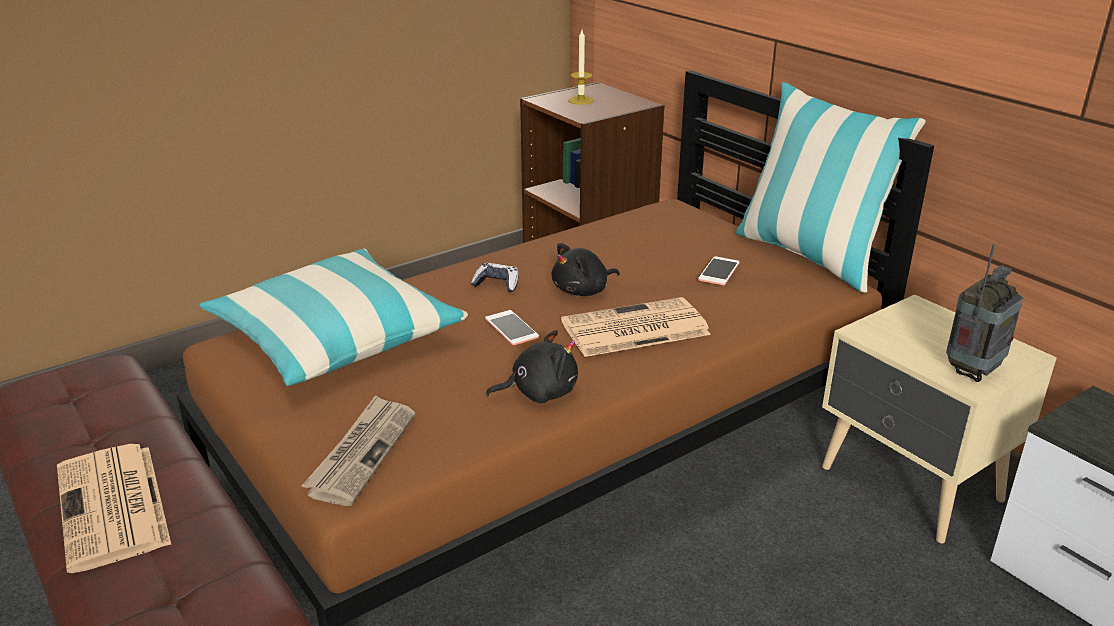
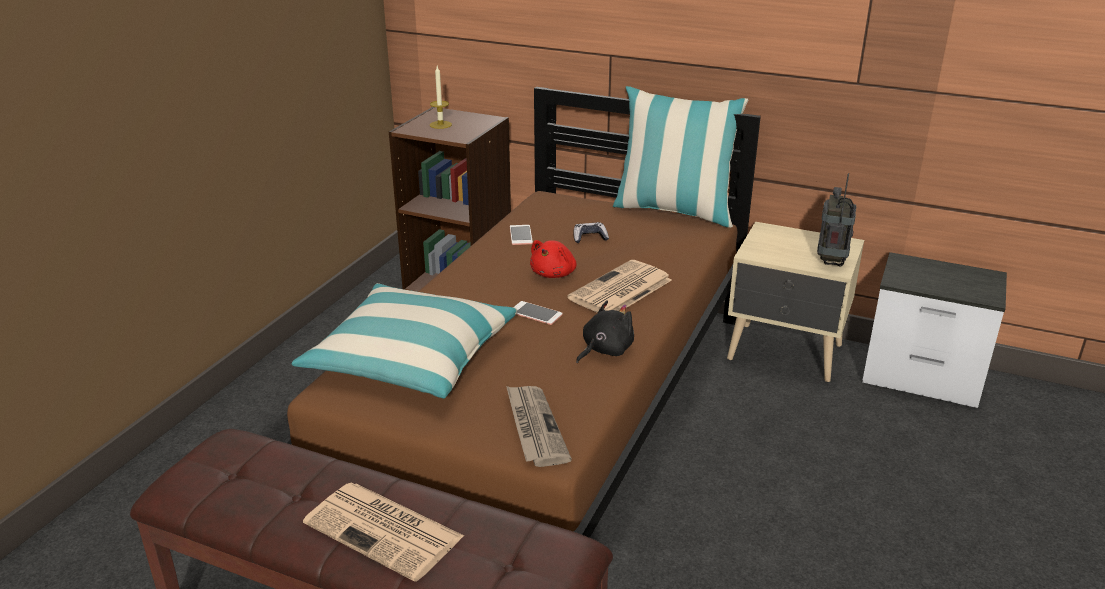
camera: 30 degrees left, 0 degrees up
game controller [471,263,519,293] -> game controller moved to [574,222,609,243]
black plush toy [552,243,620,296] -> red plush toy [530,240,577,278]
phone [698,256,740,285] -> phone moved to [510,225,533,245]

